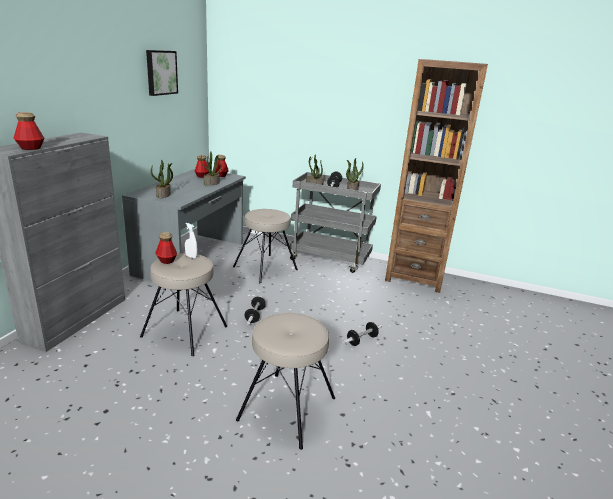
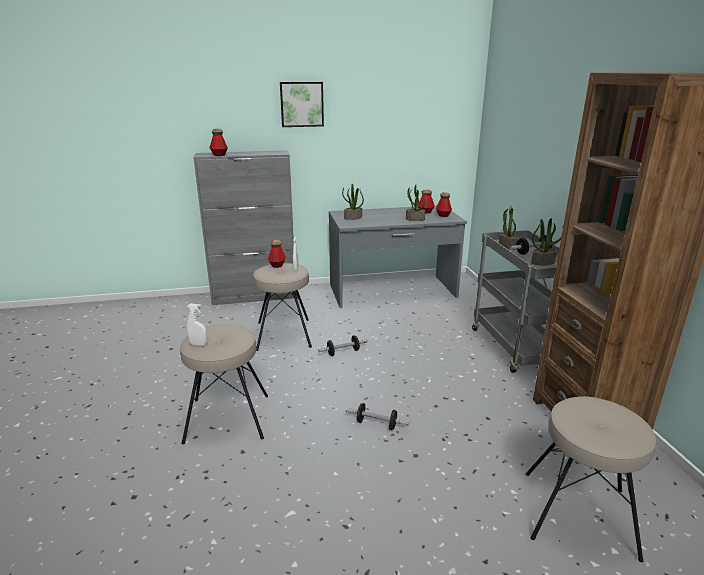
camera: 60 degrees right, 0 degrees up
picture [146,50,178,96] -> picture moved to [280,82,324,127]
beige stool [233,209,298,283] -> beige stool moved to [526,396,656,562]
none -> white spray bottle [187,303,207,346]

